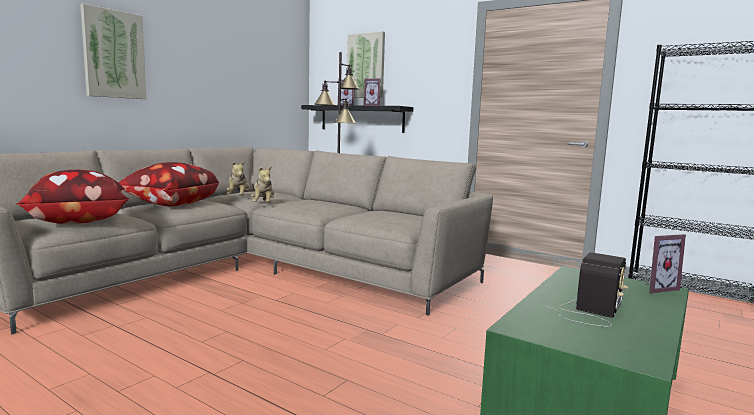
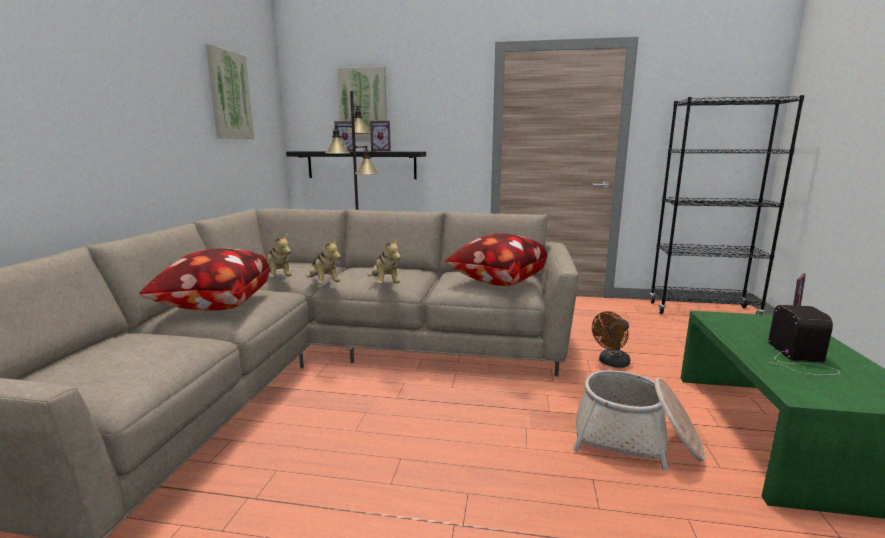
camera: 25 degrees left, 5 degrees up
pillow [16,170,129,224] -> pillow moved to [445,233,547,286]
picture [80,4,146,99] -> picture moved to [206,44,254,139]
none -> plush toy [368,239,401,284]
none -> basket [573,370,705,471]
none -> brown fan [592,312,630,368]

